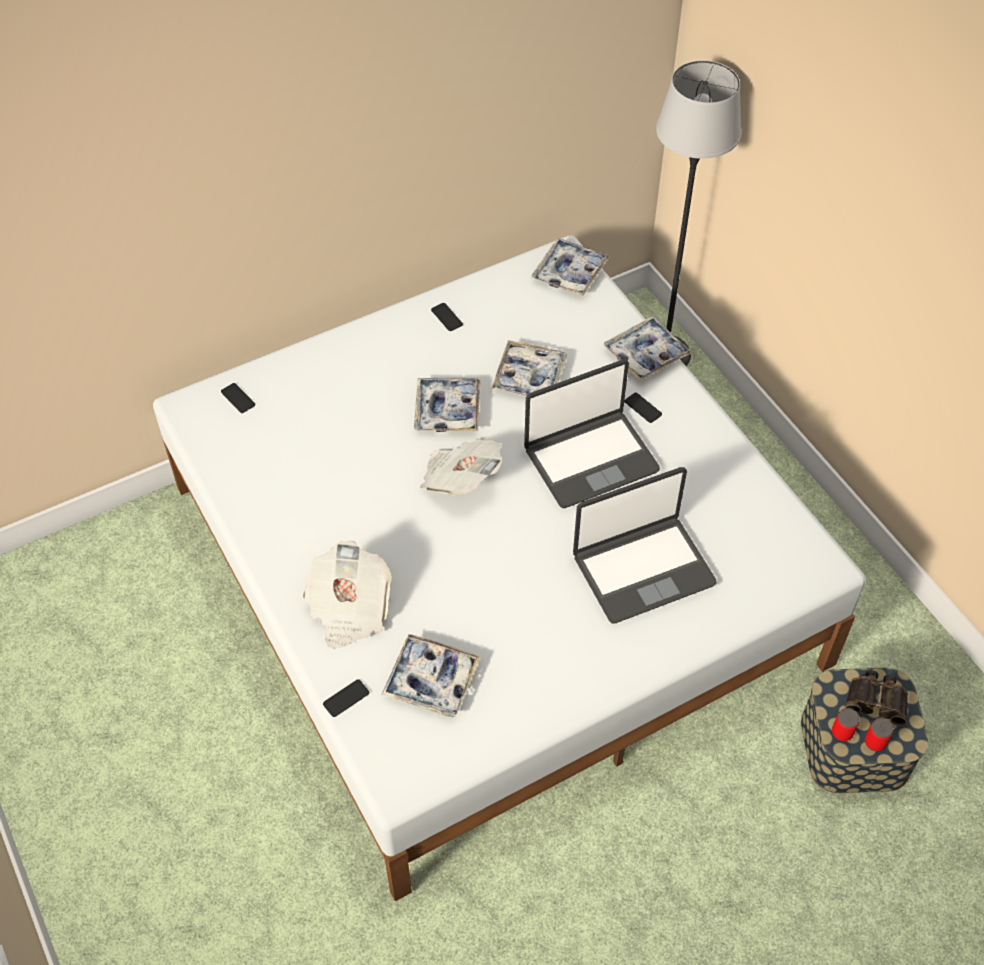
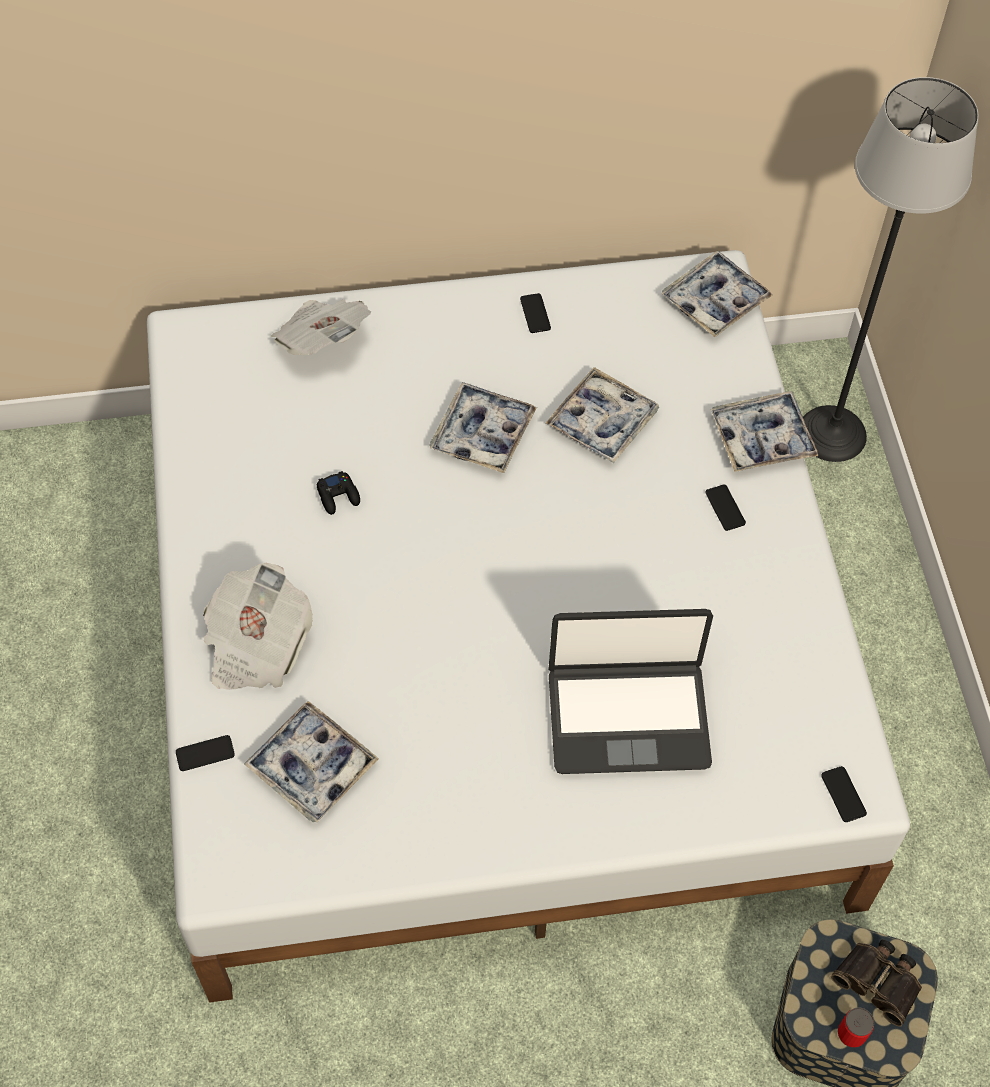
camera: 20 degrees right, 5 degrees up
phone [221,383,255,413] -> phone moved to [821,766,867,822]
newspaper [420,438,503,496] -> newspaper moved to [271,300,371,355]
laptop [524,360,660,508] -> none
can [832,708,860,741] -> none
none -> black game controller [317,471,360,515]

